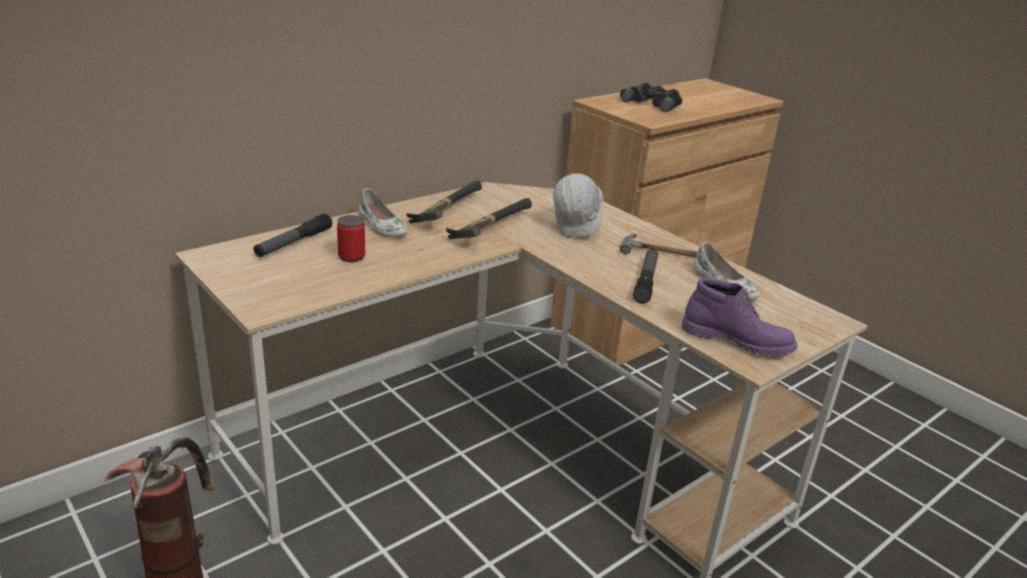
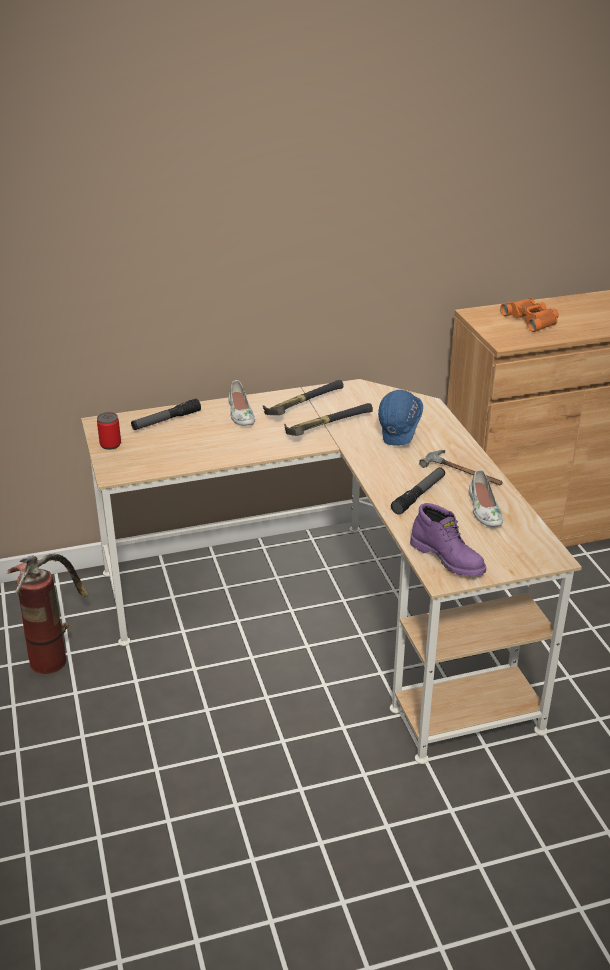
camera: 25 degrees right, 5 degrees up
can [337,215,365,262] -> can moved to [97,412,121,450]
white hard hat [553,173,603,237] -> blue hard hat [378,390,423,446]
black binoculars [620,83,682,112] -> orange binoculars [500,298,559,332]

